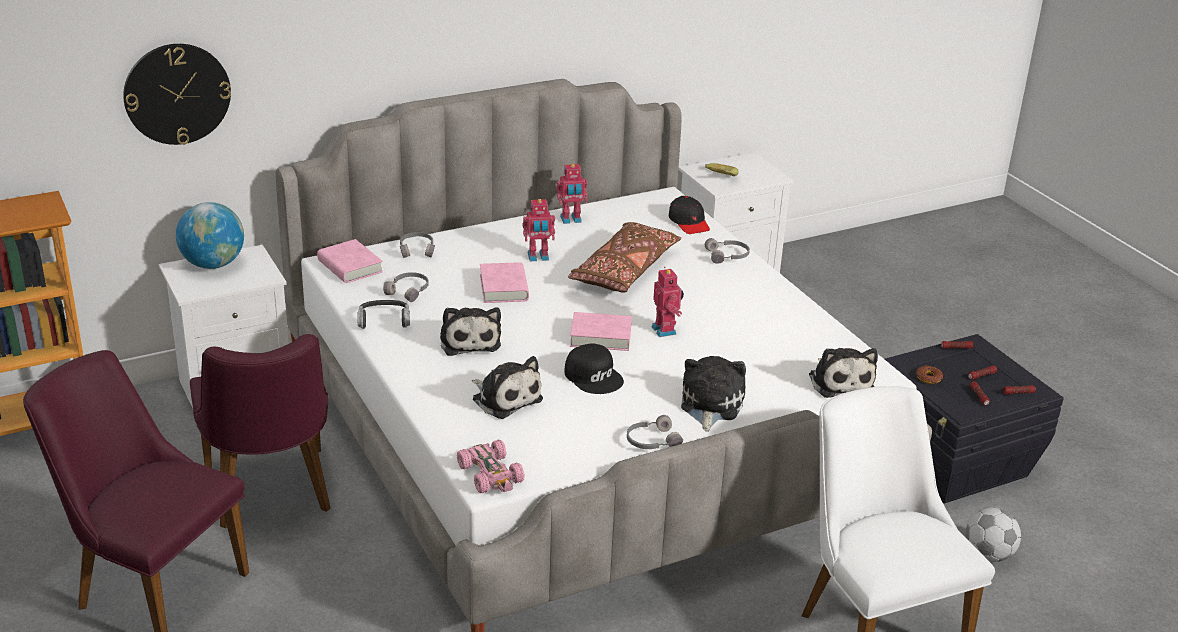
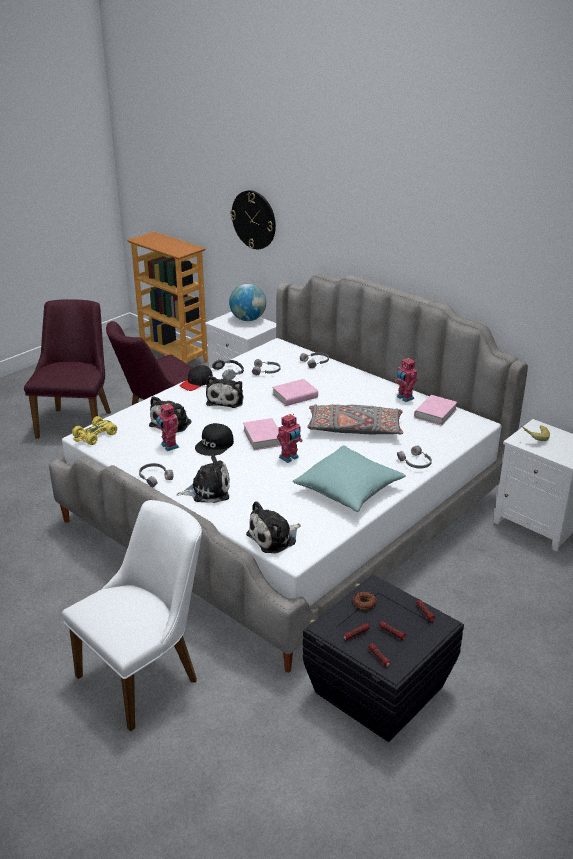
camera: 70 degrees right, 0 degrees up
pink book [317,239,383,283] -> pink book moved to [414,395,458,426]
plush toy [440,308,501,356] -> plush toy turned 45 degrees counterclockwise [206,376,244,408]
pink toy car [457,440,525,493] -> yellow toy car [72,416,117,445]
toy robot [523,199,555,261] -> toy robot moved to [156,402,179,451]
brown pillow [568,222,681,293] -> grey pillow [307,404,403,434]
black cap [669,196,710,234] -> black cap moved to [180,365,213,391]
football [965,508,1021,562] -> none
none -> turquoise pillow [293,446,406,512]

